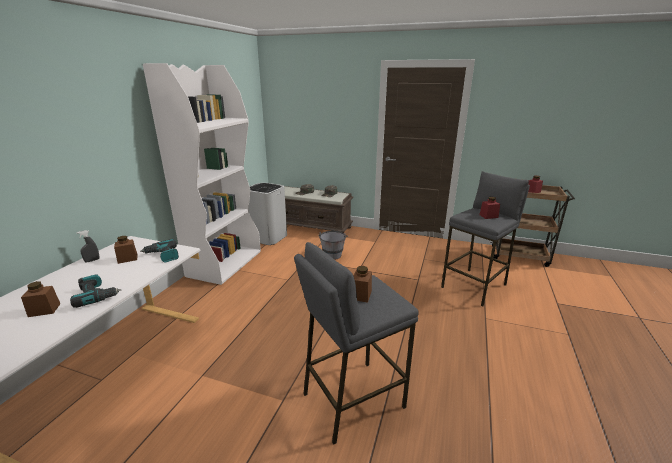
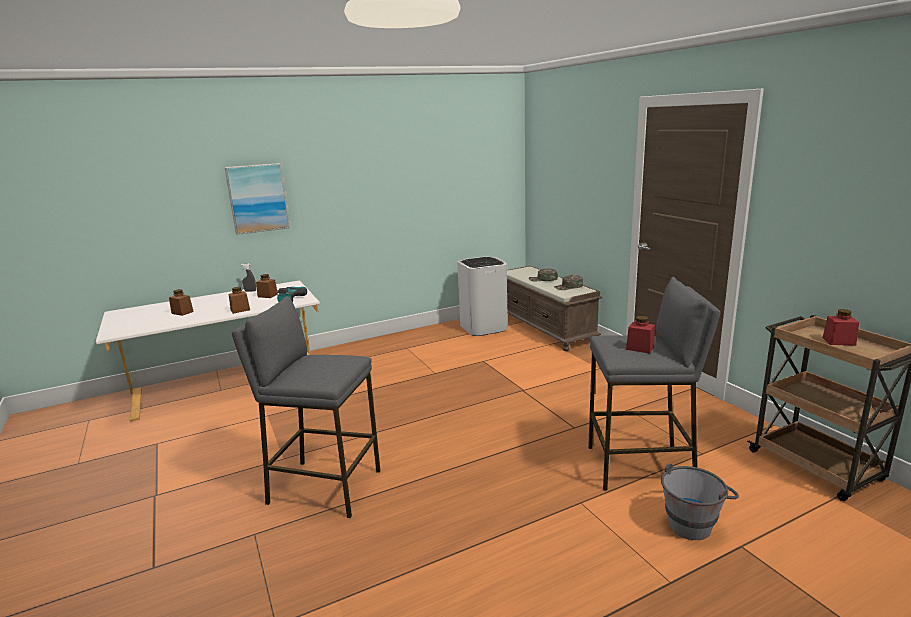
camera: 45 degrees right, 5 degrees down
power drill [70,274,121,308] -> none
white bookcase [143,63,261,285] -> none
grey bucket [318,231,348,260] -> grey bucket moved to [661,463,739,540]
brown jar [354,266,372,303] -> brown jar moved to [229,287,250,314]
none -> picture [224,163,290,235]

